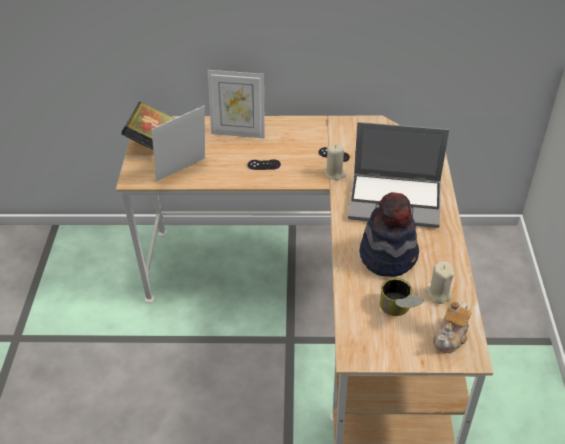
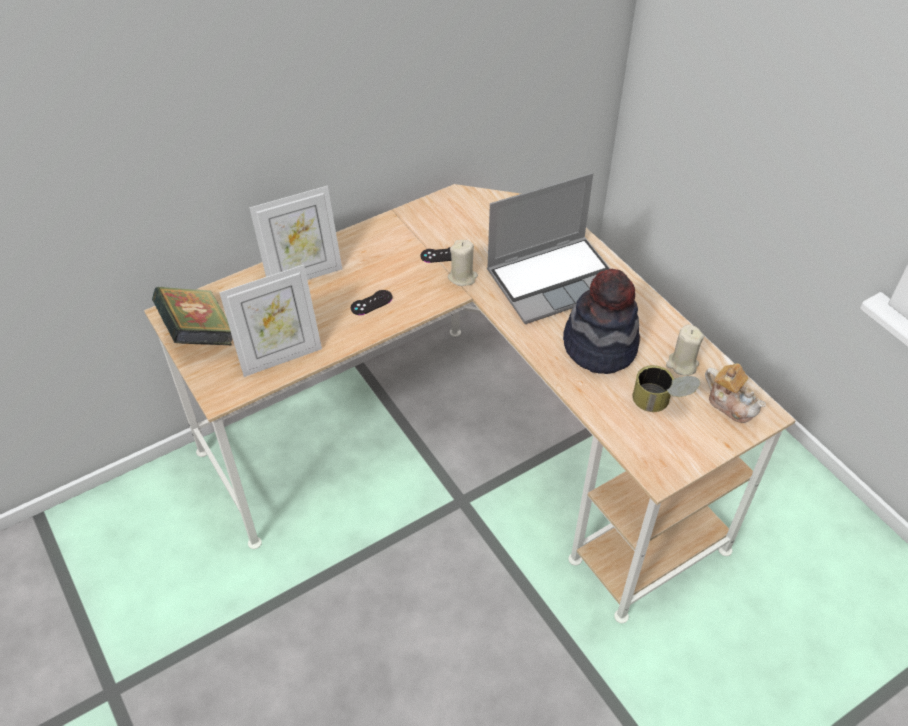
camera: 35 degrees left, 5 degrees up
picture frame [152,106,205,182] -> picture frame turned 135 degrees counterclockwise [219,265,322,377]
teapot [433,301,471,353] -> teapot turned 45 degrees counterclockwise [705,363,766,423]

